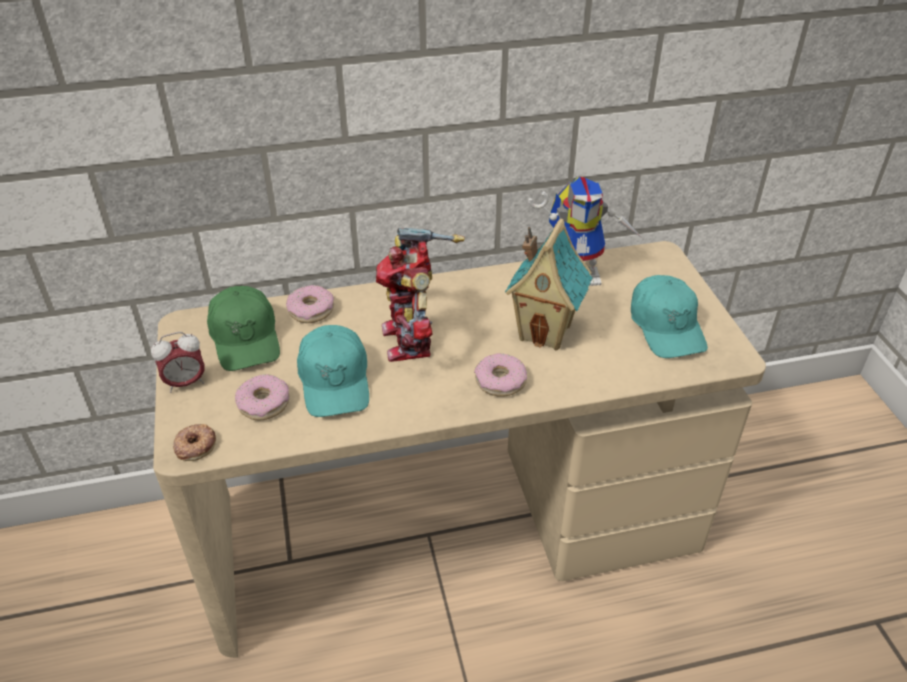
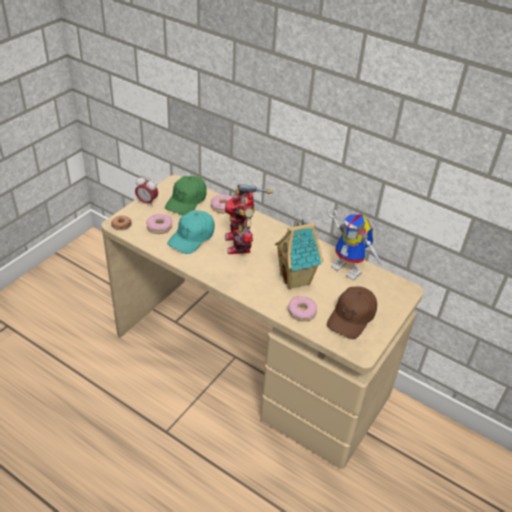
camera: 45 degrees right, 0 degrees up
toy robot [376,228,465,362] -> toy robot turned 45 degrees counterclockwise [225,184,273,254]
donut [474,353,527,397] -> donut moved to [288,296,317,321]
turquoise cap [631,275,708,358] -> brown cap [327,287,377,339]

